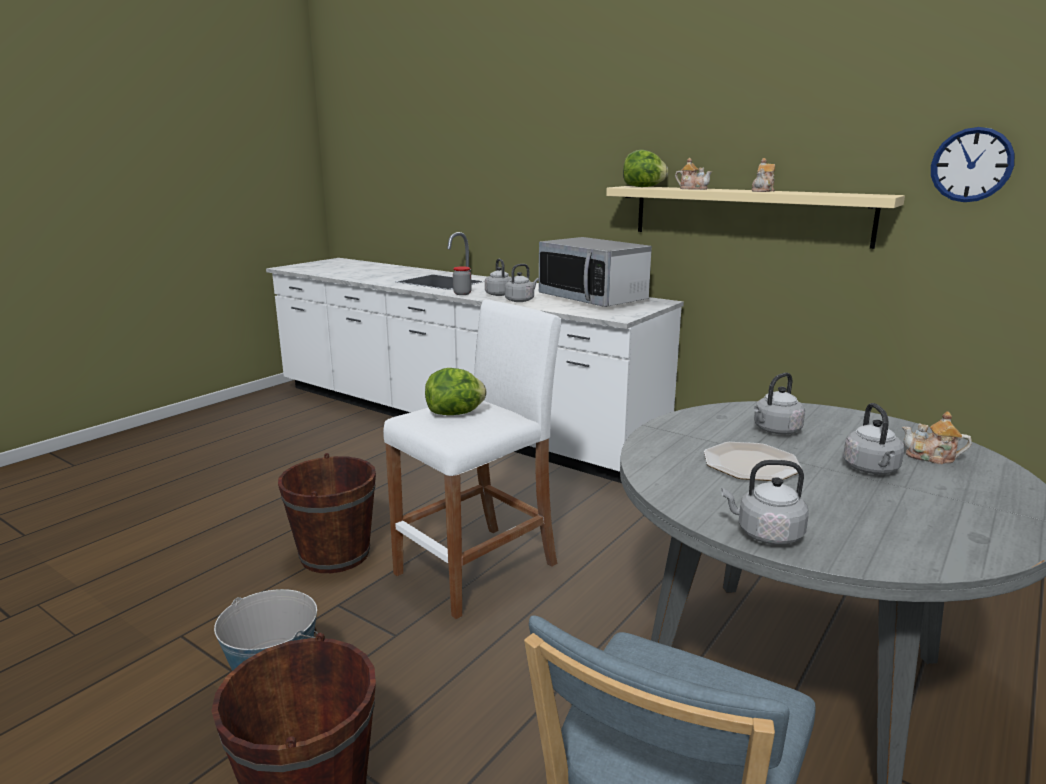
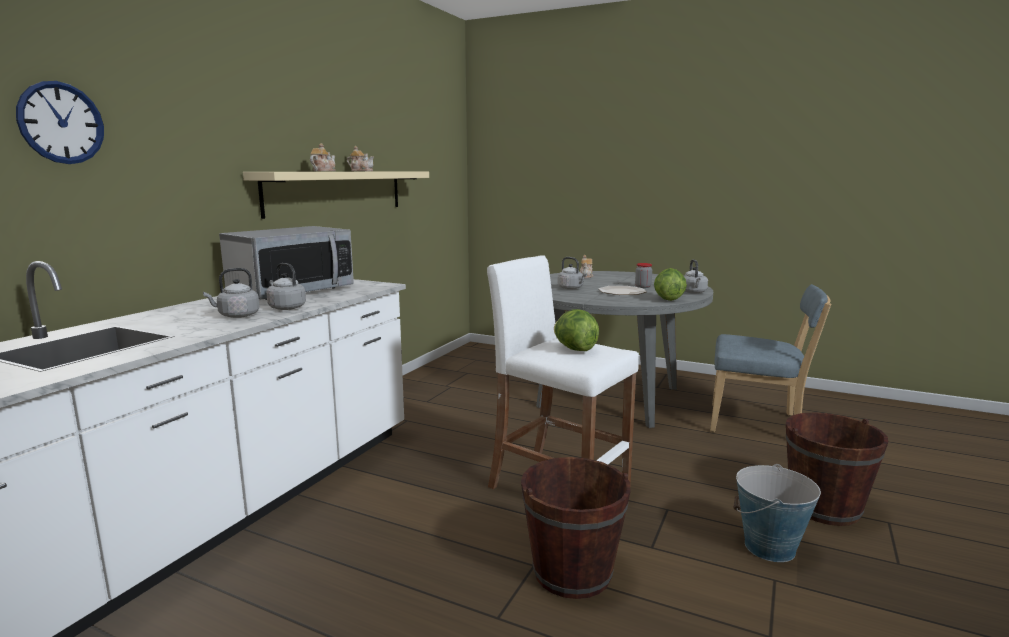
camera: 100 degrees left, 5 degrees down
jar [453,266,472,295] -> jar moved to [635,263,652,288]
lettuce [623,150,668,187] -> lettuce moved to [654,268,687,301]
grey kettle [843,403,904,474] -> none
wall clock [931,127,1015,202] -> wall clock moved to [16,81,104,164]

